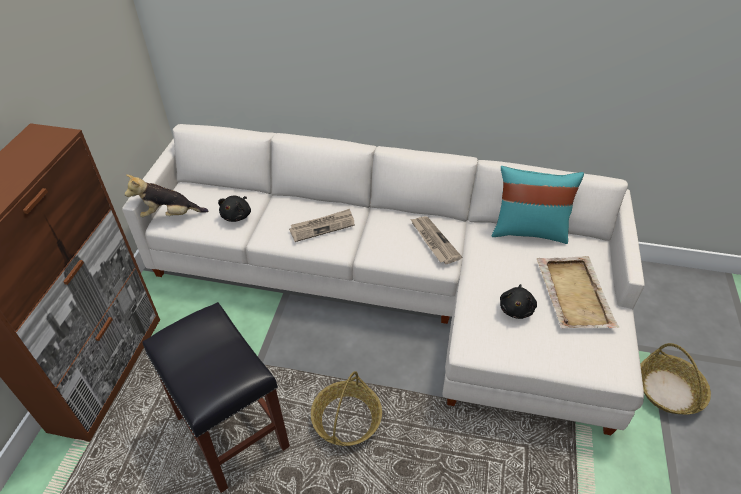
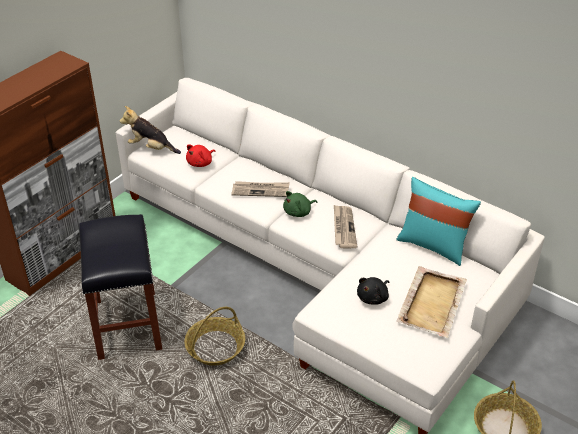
camera: 25 degrees right, 5 degrees down
black plush toy [218,196,251,222] -> red plush toy [186,144,215,167]
none -> green plush toy [283,191,317,217]

